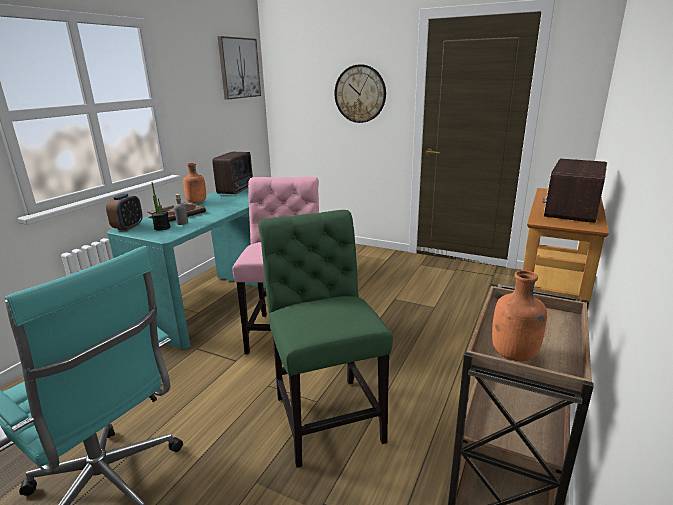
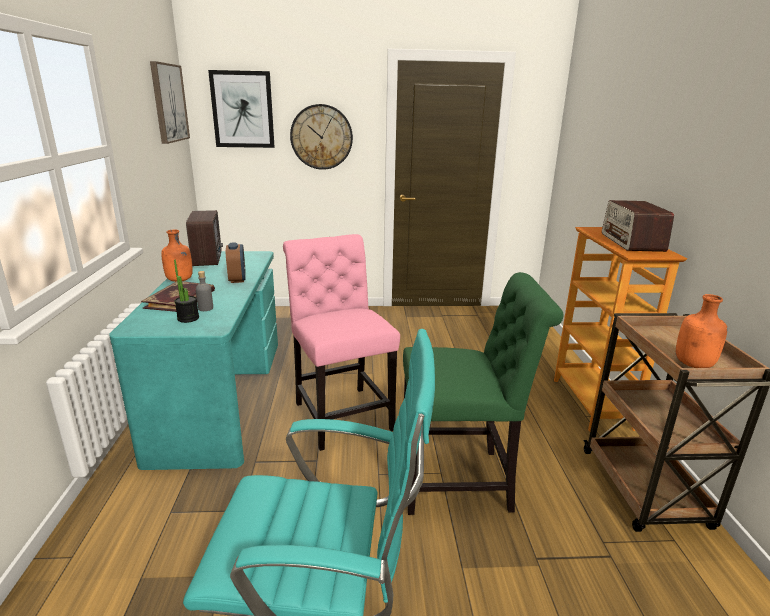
camera: 30 degrees left, 0 degrees up
alarm clock [106,194,143,231] -> alarm clock moved to [226,242,246,283]
green chair [258,210,393,468] -> green chair turned 135 degrees clockwise [403,272,563,515]
none -> picture [208,70,275,148]

